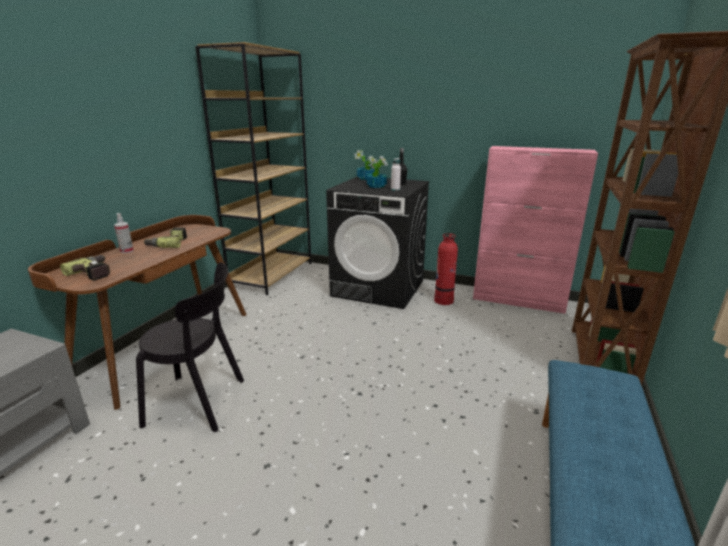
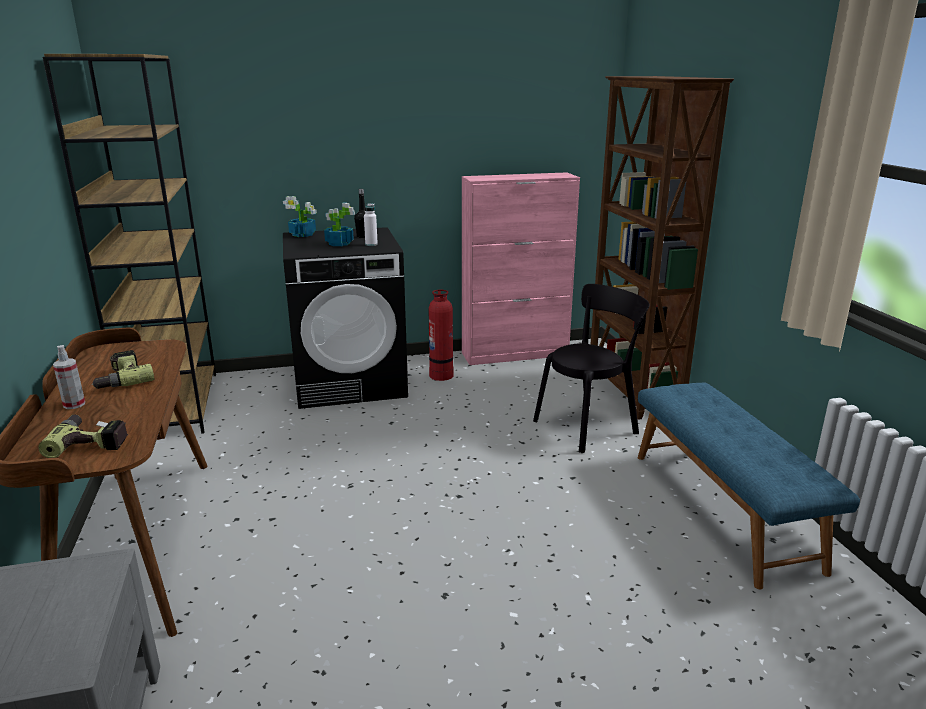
camera: 35 degrees left, 0 degrees up
black chair [136,262,244,432] -> black chair moved to [533,284,650,453]

